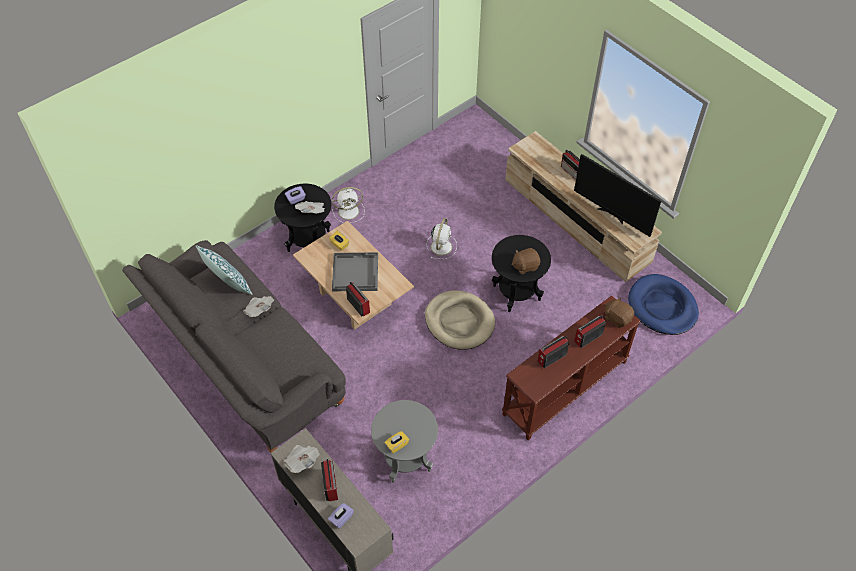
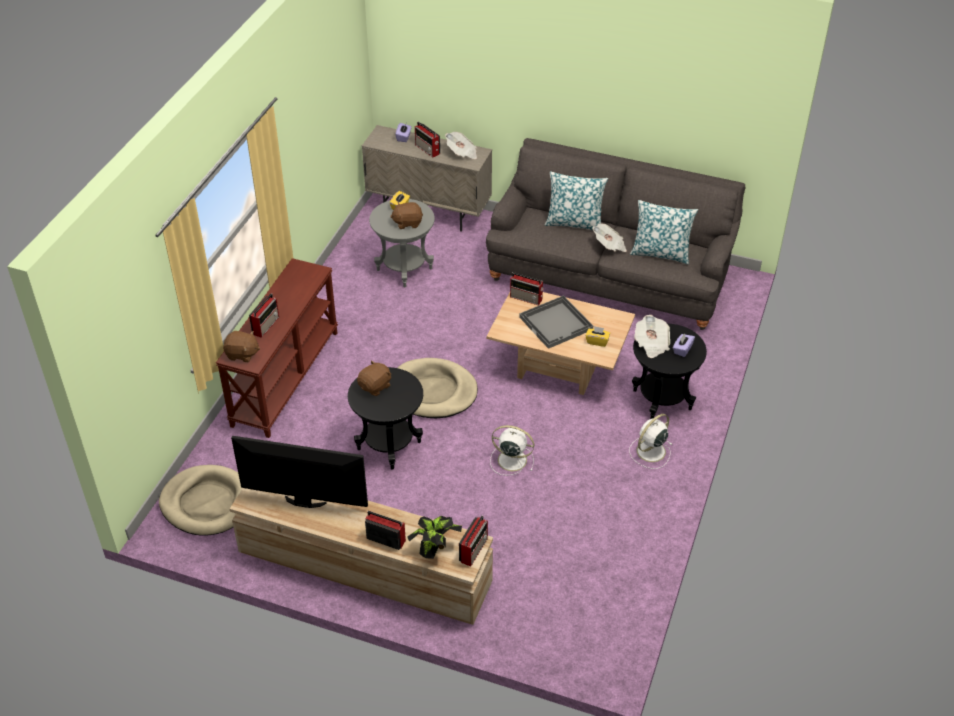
camera: 150 degrees right, 10 degrees down
white fan [427,218,457,259] -> white fan turned 120 degrees clockwise [490,425,534,476]
radio [538,336,569,368] -> radio moved to [459,516,488,566]
blue dog bed [628,274,699,335] -> beige dog bed [159,465,242,536]
none -> brown plush toy [390,202,423,229]
none -> potted plant [407,516,462,559]
none -> pillow [545,172,608,230]

